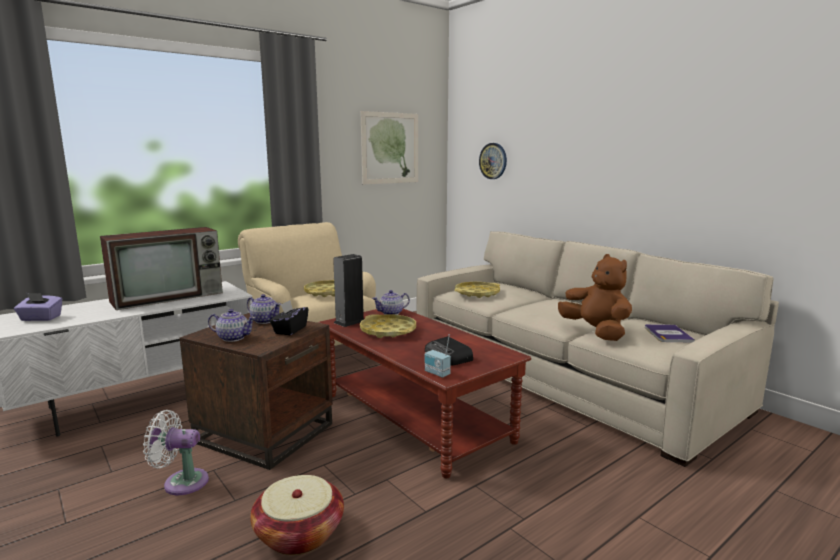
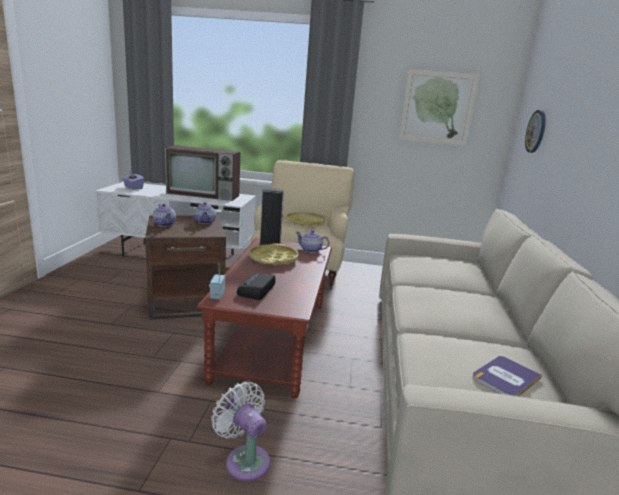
camera: 45 degrees right, 5 degrees up
white fan [143,410,209,495] -> white fan moved to [211,382,270,481]
basket [250,475,344,555] -> none
black tissue box [270,300,309,335] -> none
yellow tray [454,282,500,298] -> none
brown plush toy [558,254,632,341] -> none

